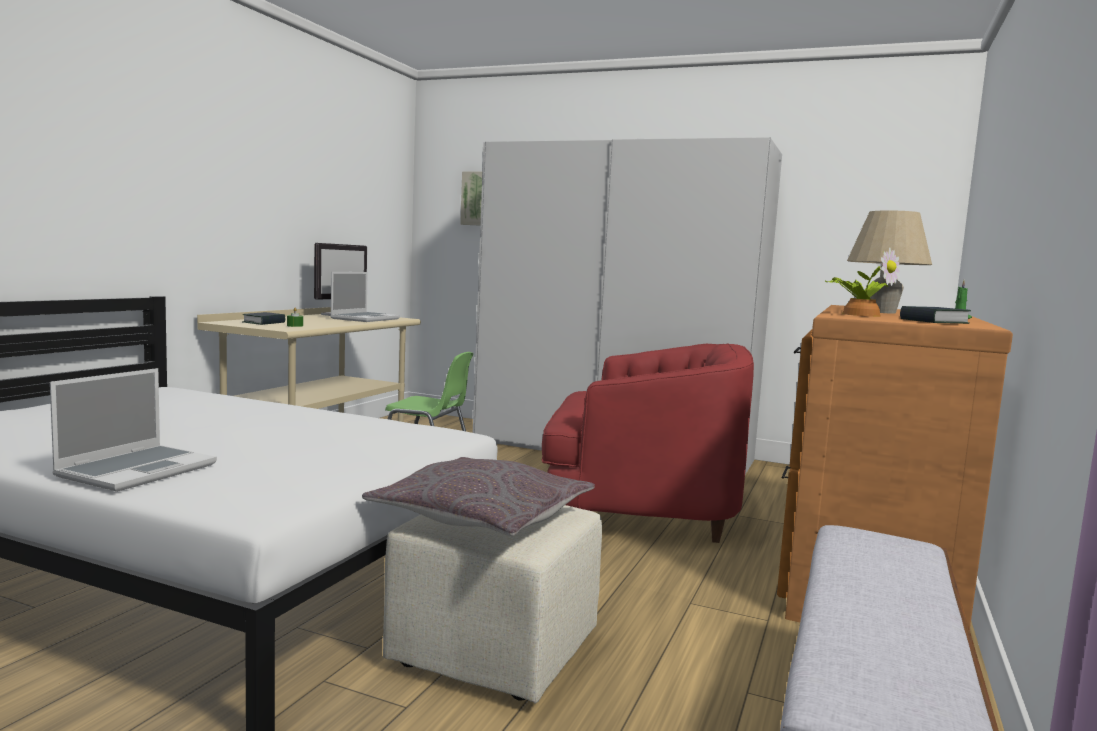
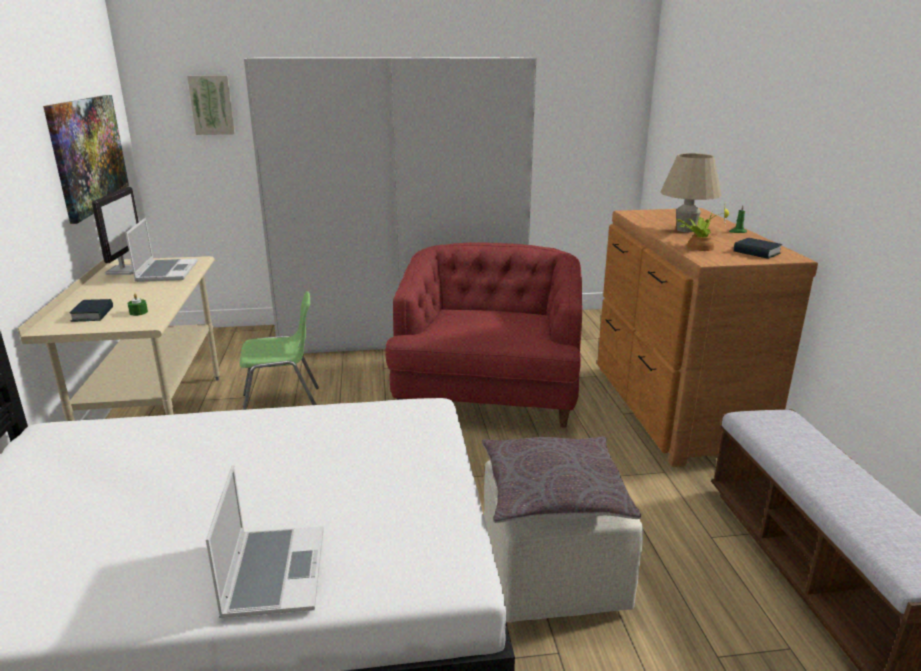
camera: 30 degrees left, 15 degrees up
red armchair [542,343,754,543] -> red armchair turned 60 degrees counterclockwise [385,242,582,428]
none -> picture [43,95,129,224]

